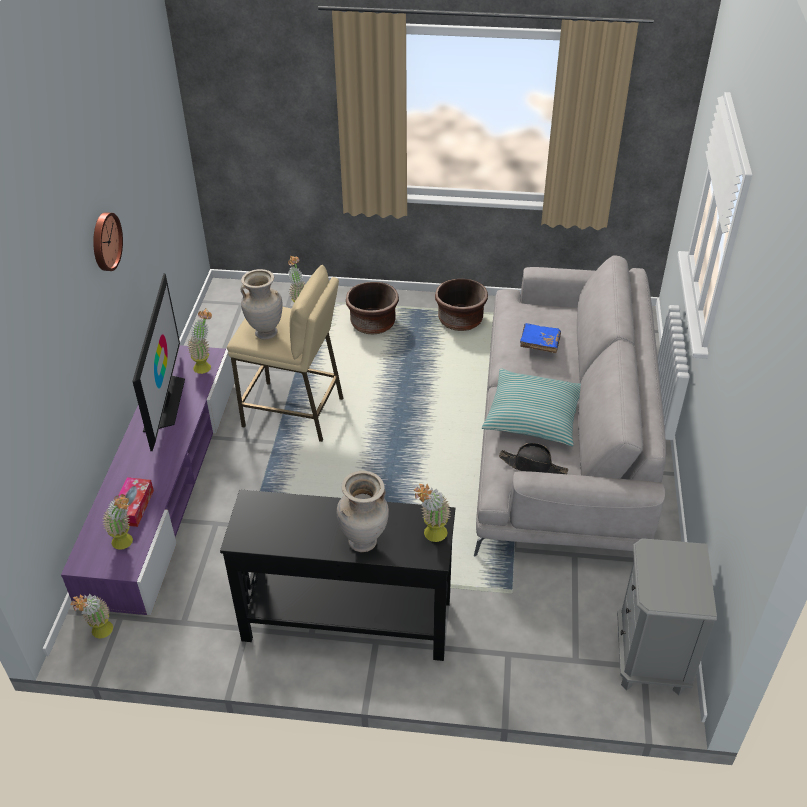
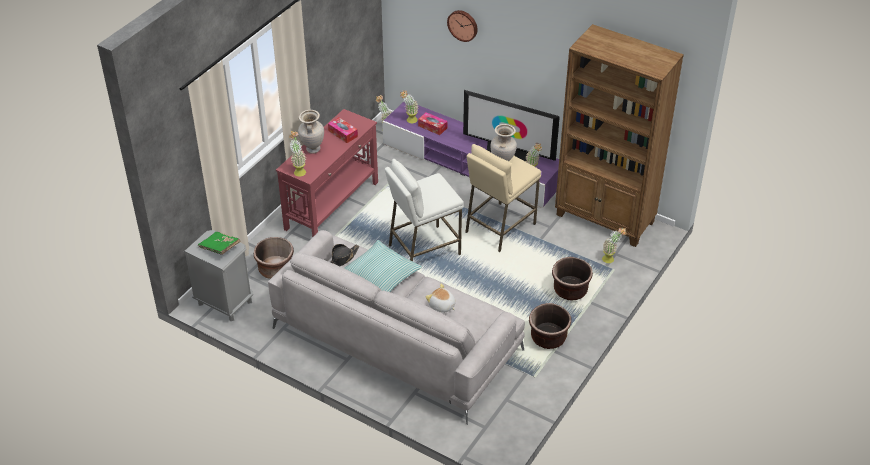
camera: 115 degrees right, 0 degrees up
wall clock [93,212,123,271] -> wall clock moved to [447,10,478,42]
black console table [220,489,455,661] -> red console table [276,109,378,238]
blue book [520,323,561,353] -> plush toy [426,284,456,313]
none -> green book [198,232,240,255]
none -> brown planter [254,237,294,279]
none -> tissue box [328,117,358,143]
none -> white stool [385,159,463,262]
none -> brown bookcase [555,24,684,247]

